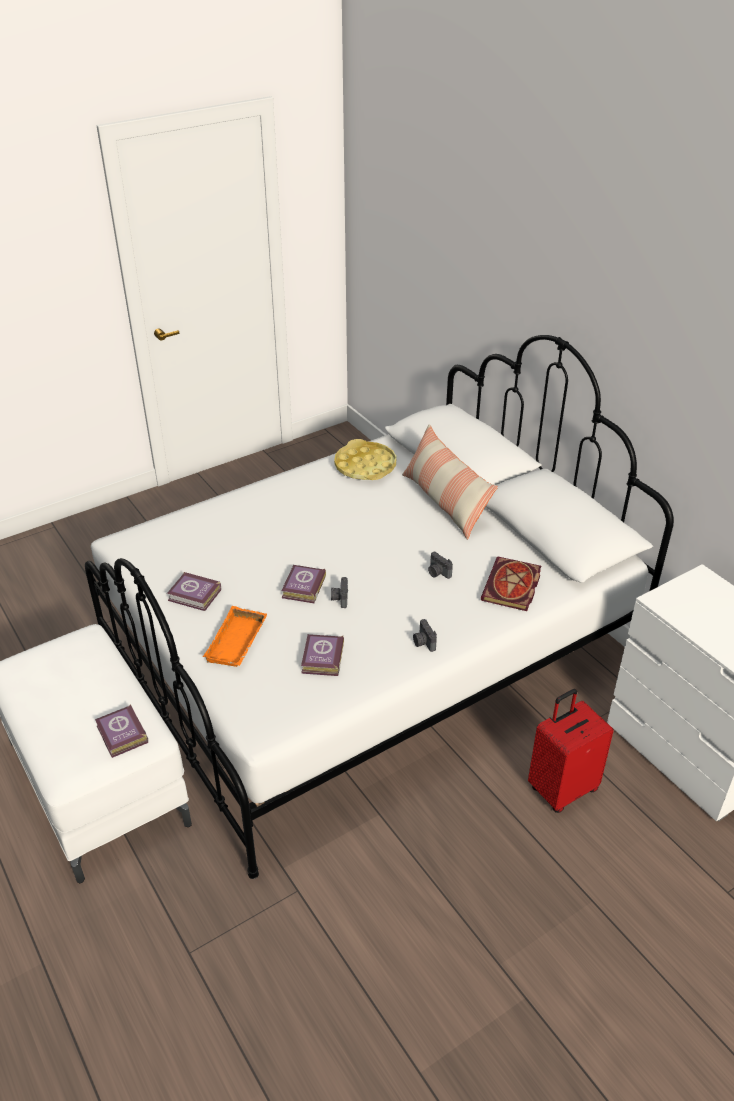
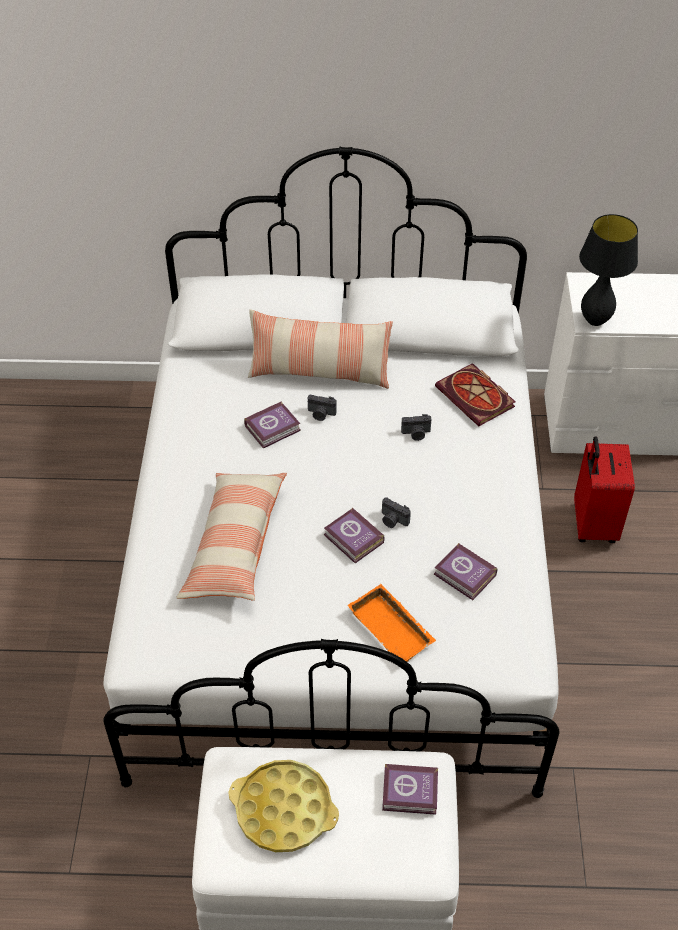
camera: 55 degrees left, 10 degrees up
book [167,572,221,611] -> book moved to [244,401,301,448]
yellow tray [334,439,396,480] -> yellow tray moved to [228,760,339,852]
camera [413,619,437,652] -> camera moved to [308,395,337,421]
none -> pillow [176,473,287,601]
none -> black table lamp [579,214,638,326]

